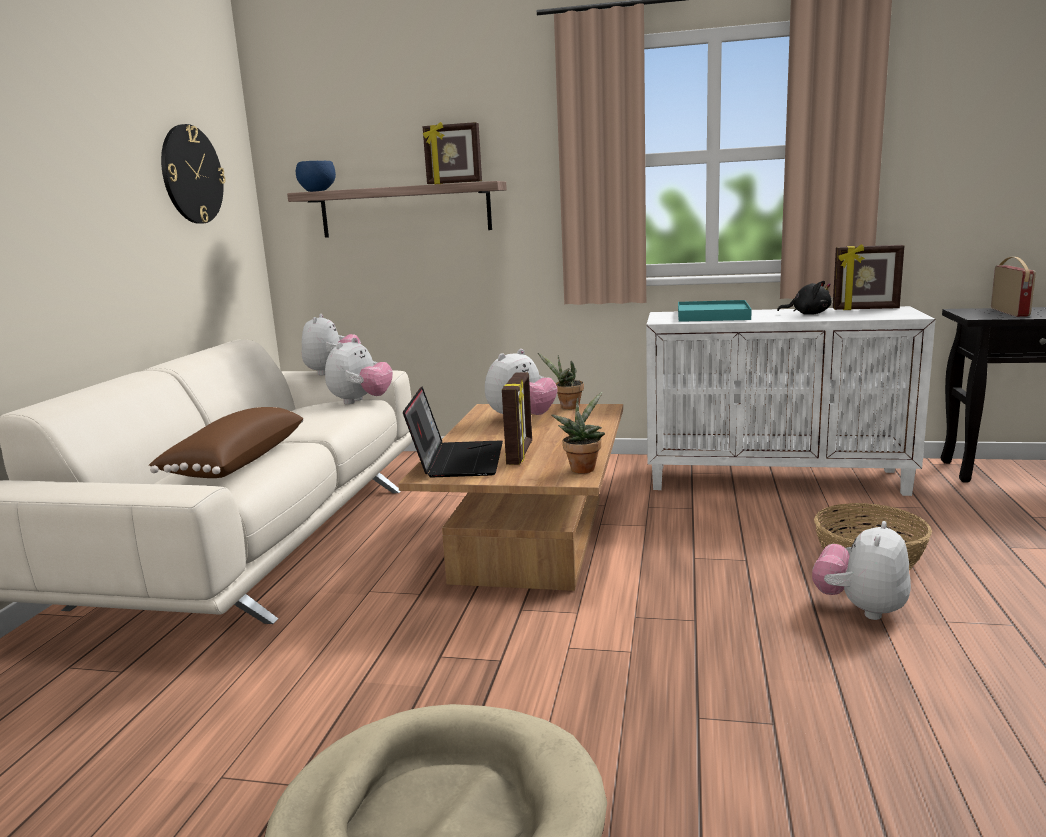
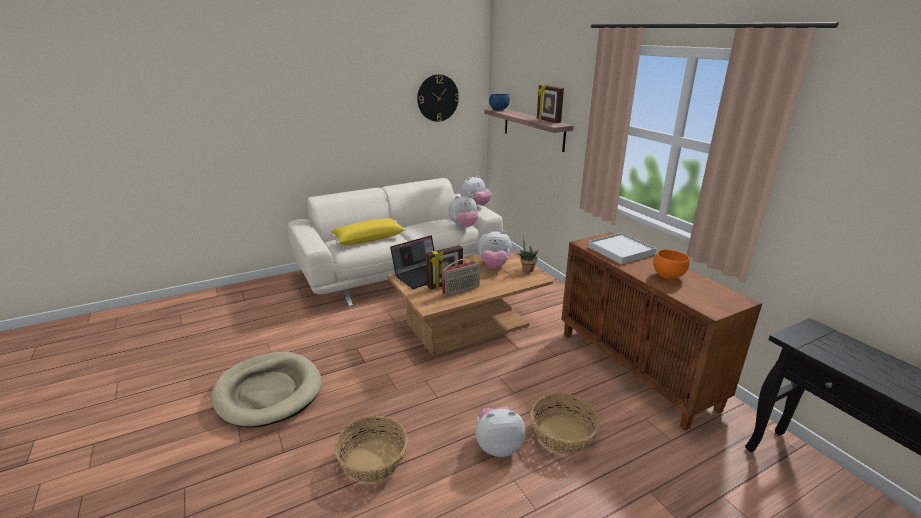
camera: 50 degrees right, 10 degrees up
brown pillow [149,407,304,478] -> yellow pillow [329,218,406,245]
potted plant [551,392,605,474] -> none
white cabinet [646,306,936,496] -> brown cabinet [561,232,762,430]
turquoise tray [678,300,752,322] -> white tray [588,233,656,264]
black plush toy [777,281,831,315] -> orange bowl [653,250,690,279]
picture frame [833,244,904,310] -> none
radio [991,257,1036,317] -> radio moved to [442,259,480,296]
none -> basket [334,416,408,483]

